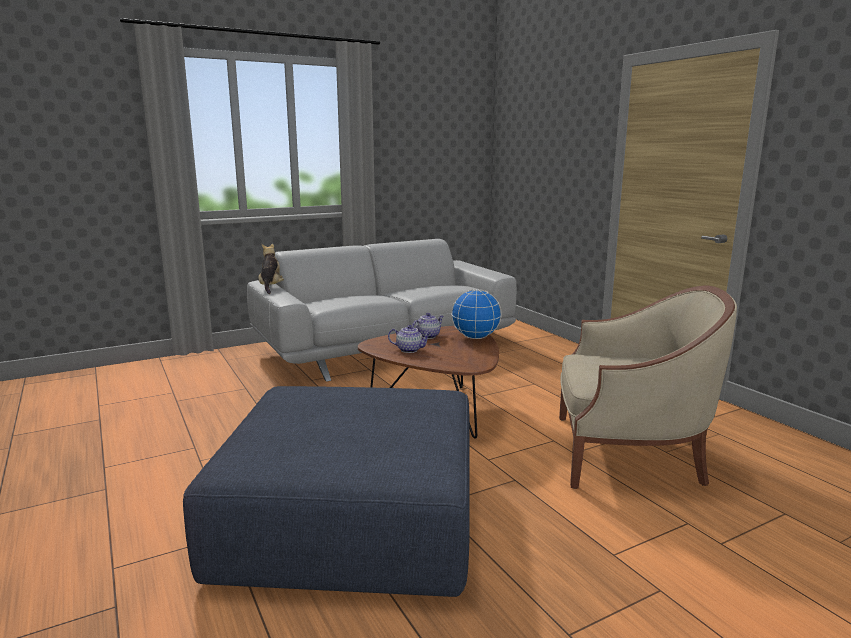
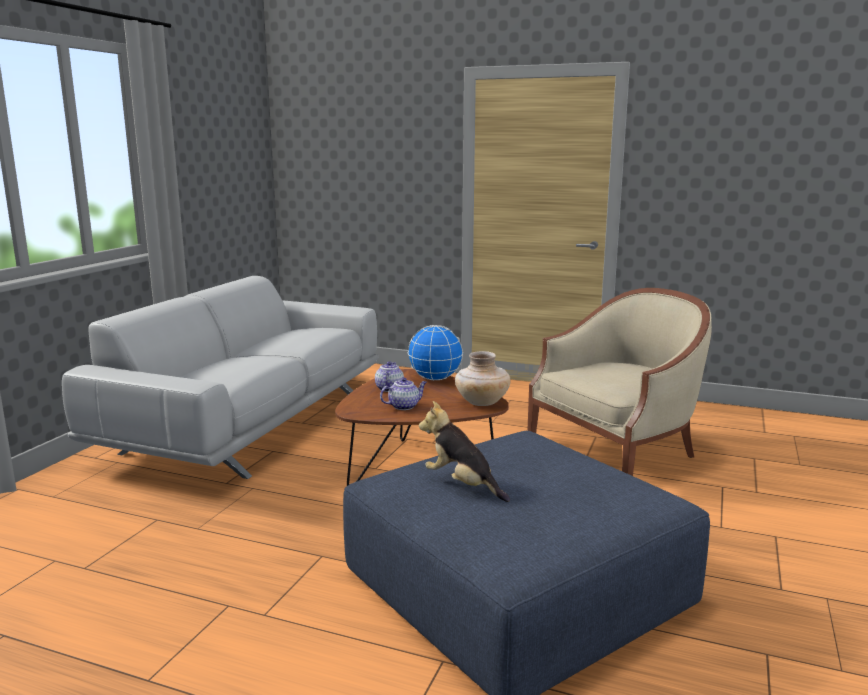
camera: 40 degrees left, 0 degrees up
plush toy [258,244,284,294] -> plush toy moved to [419,401,510,502]
none -> beige vase [455,351,511,406]

